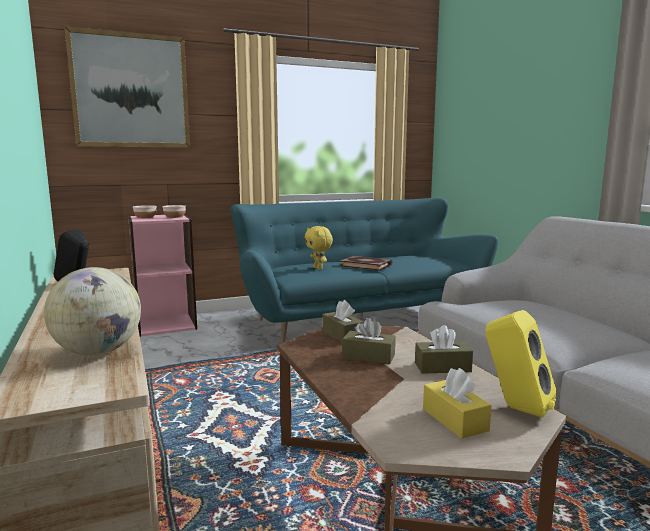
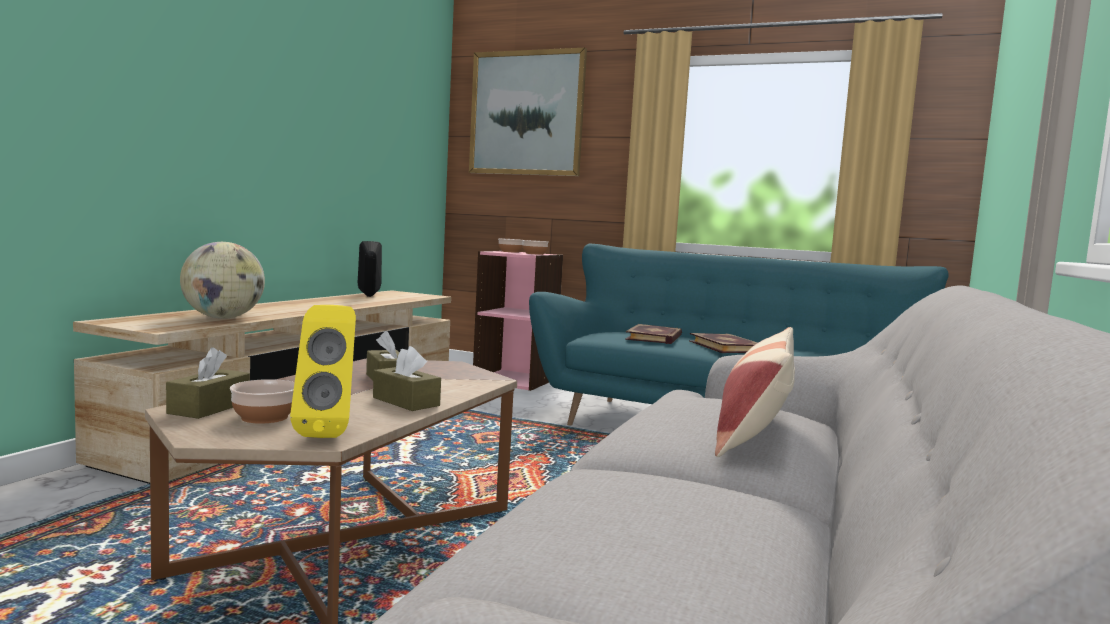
camera: 45 degrees right, 5 degrees down
yellow plush toy [304,226,333,270] -> book [625,324,682,344]
brown tissue box [322,300,364,343] -> brown tissue box moved to [166,347,250,419]
yellow tissue box [423,368,492,439] -> bowl [230,379,295,424]
none -> pillow [715,327,795,457]

